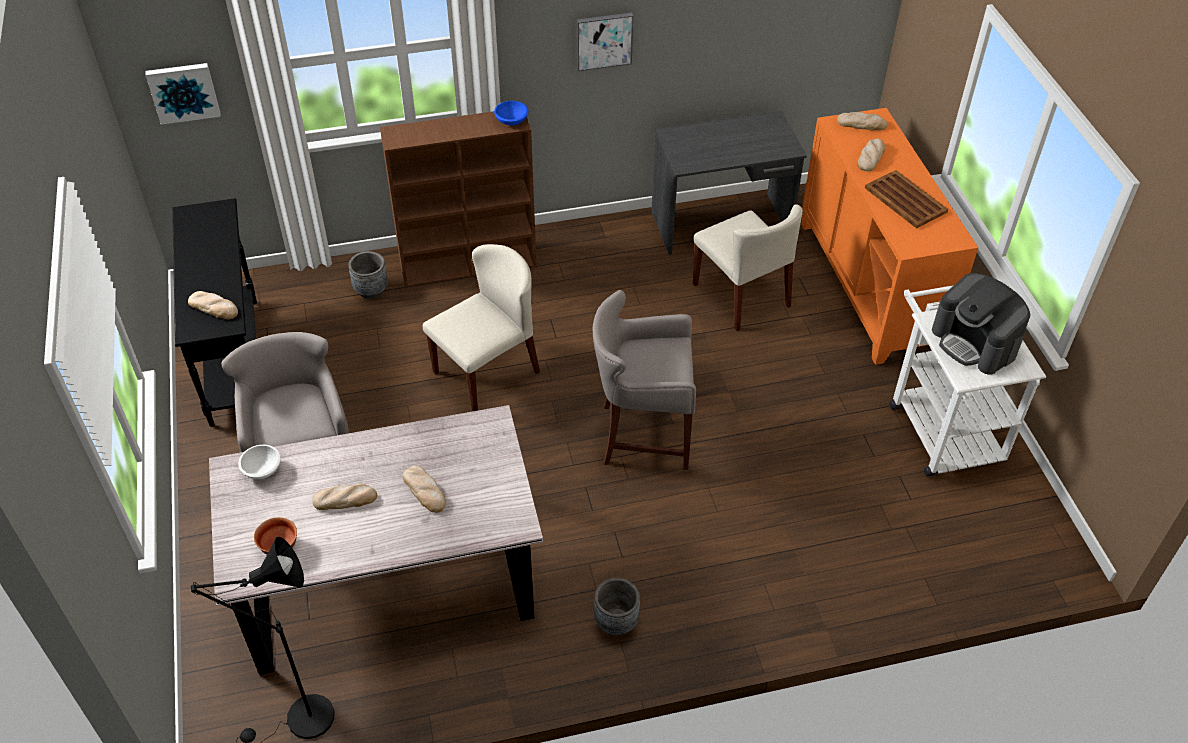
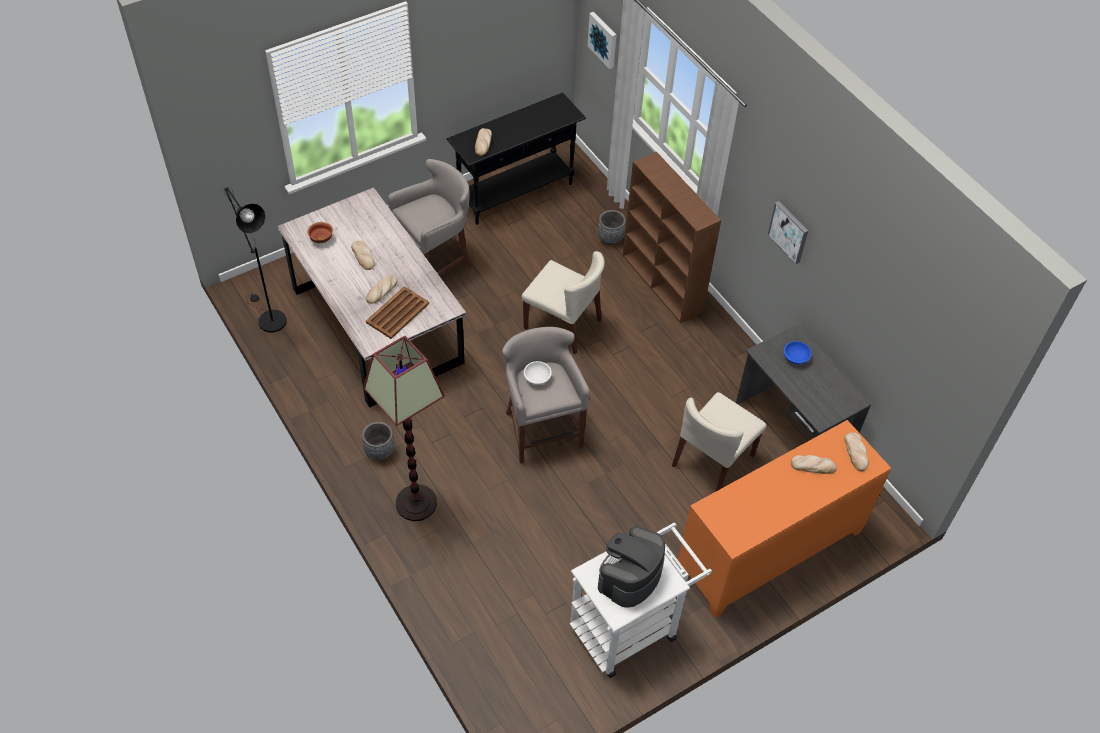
camera: 70 degrees right, 5 degrees up
white bowl [238,445,281,479] -> white bowl moved to [524,361,552,385]
blue bowl [494,101,529,125] -> blue bowl moved to [784,341,812,364]
brown tray [865,170,948,229] -> brown tray moved to [366,286,429,339]
none -> floor lamp [363,336,445,521]

